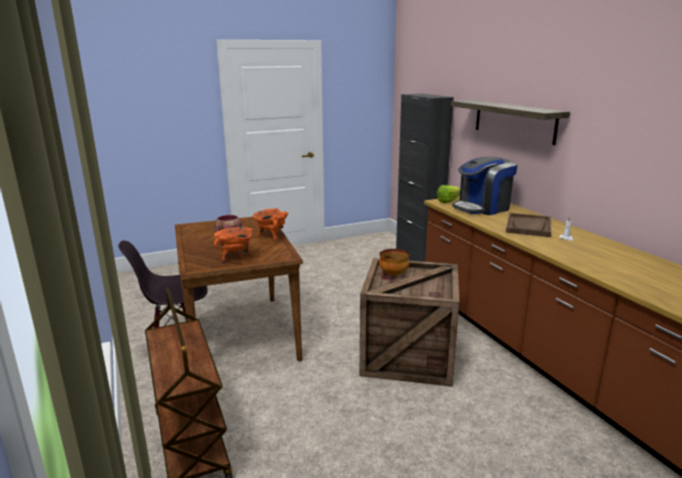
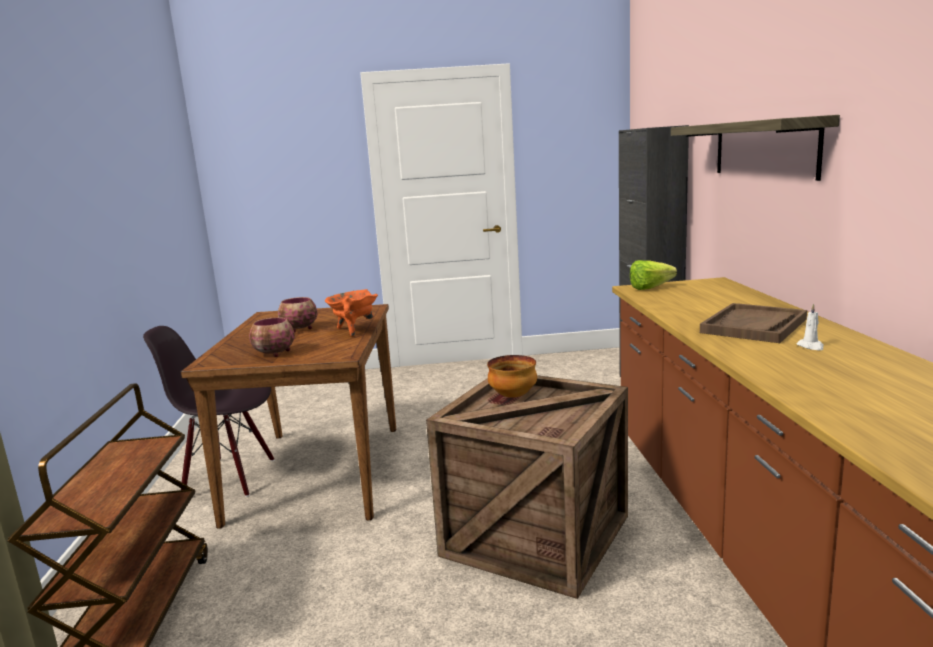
camera: 20 degrees right, 5 degrees down
orange cooking pot [214,227,253,263] -> bowl [249,317,295,357]
coffee machine [452,156,518,215] -> none

